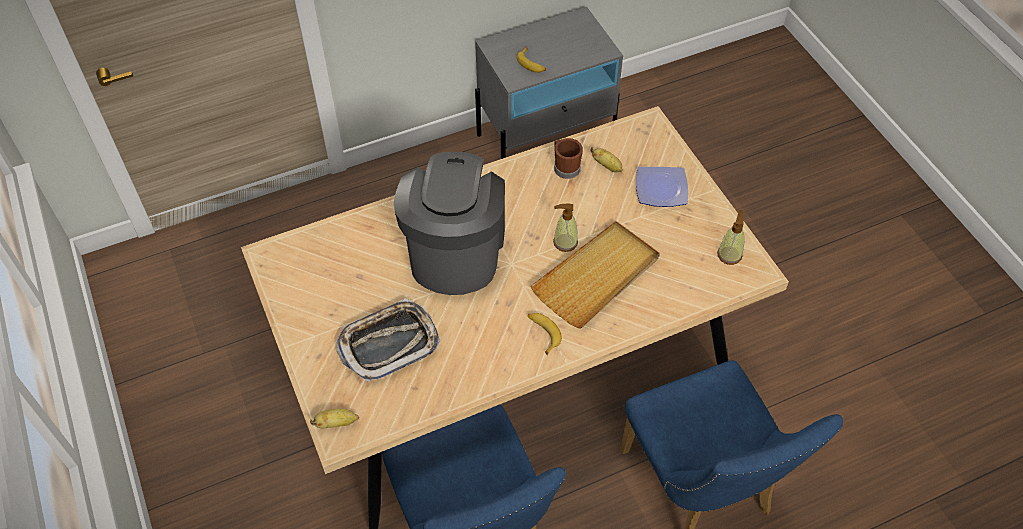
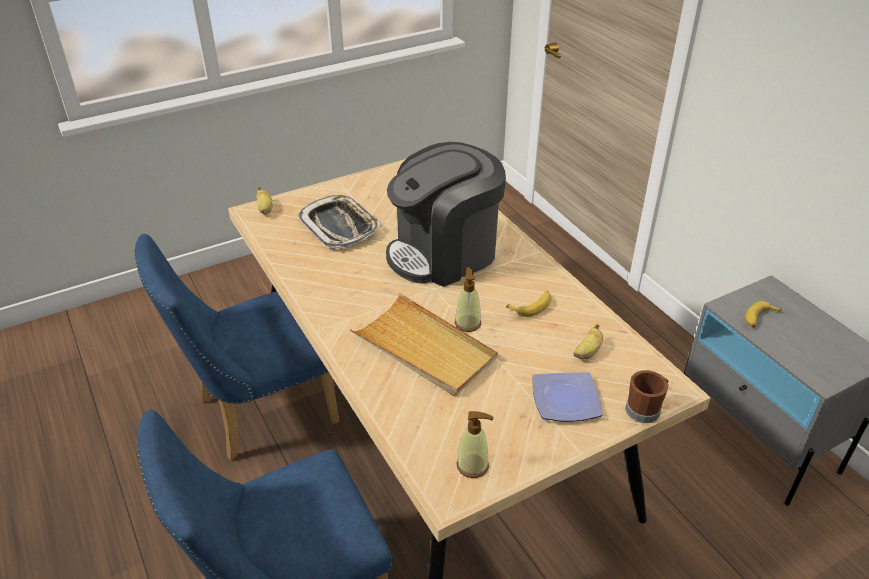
camera: 85 degrees right, 15 degrees down
coffee machine [394,152,505,295] -> coffee machine turned 150 degrees clockwise [386,142,506,287]
banana [528,313,562,355] -> banana moved to [506,291,552,317]
brown mug [554,138,583,179] -> brown mug moved to [625,370,669,423]

